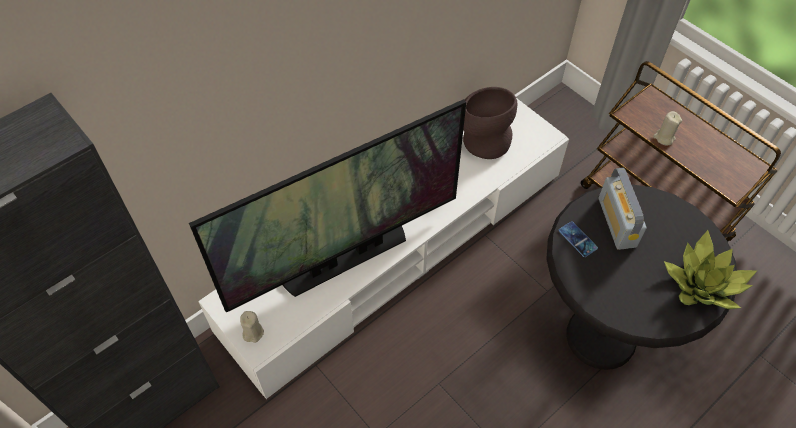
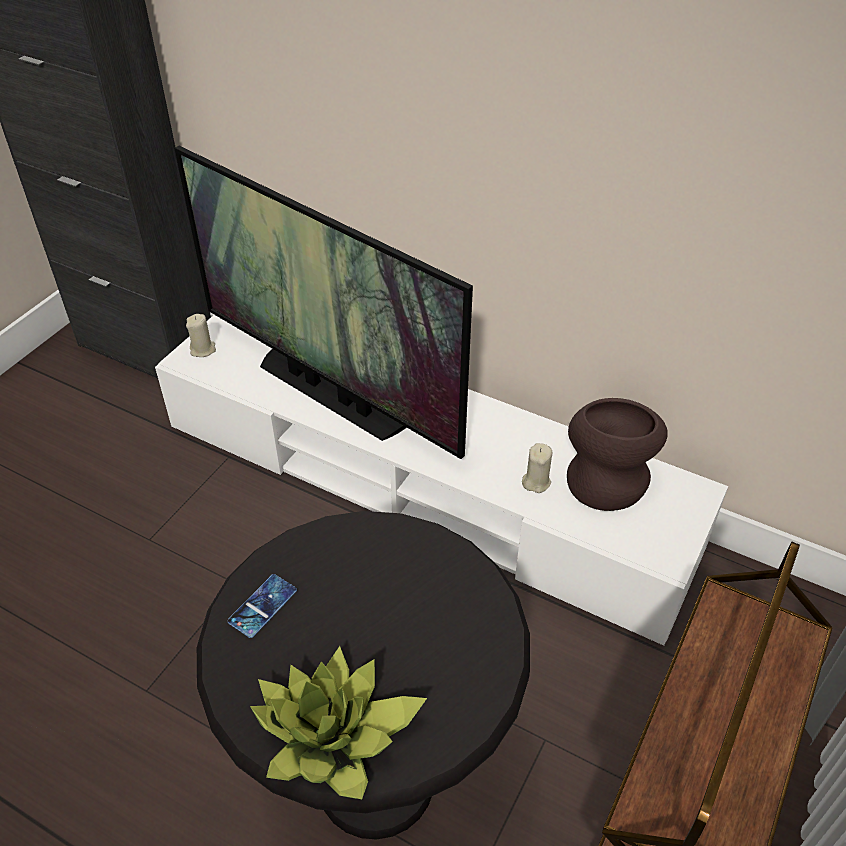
camera: 70 degrees right, 10 degrees down
phone [558,221,598,257] -> phone moved to [227,574,297,638]
radio [599,168,646,250] -> none
beige candle [653,111,682,145] -> beige candle moved to [522,443,552,493]

